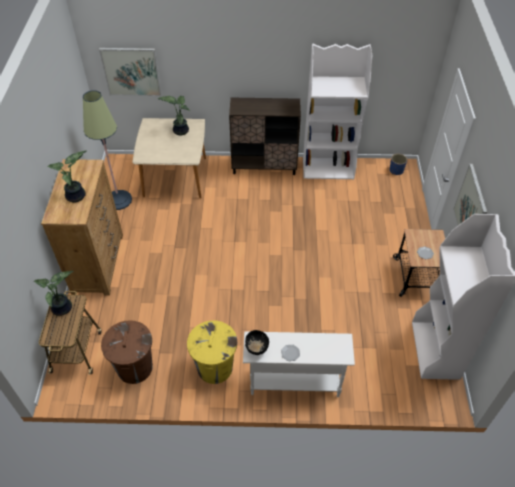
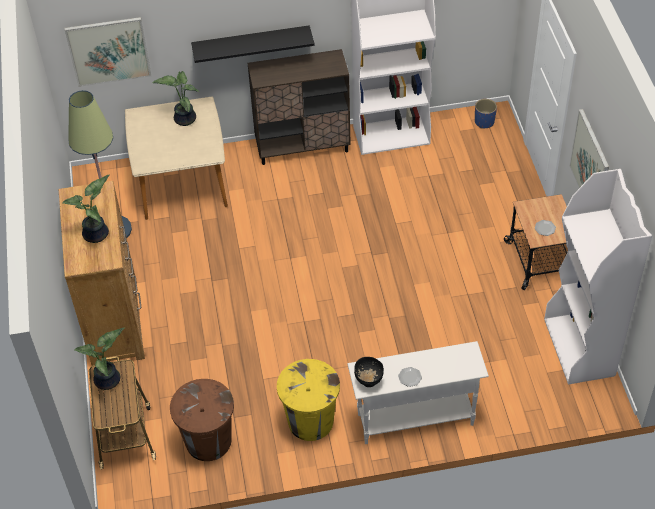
camera: 10 degrees left, 0 degrees up
none -> black shelf [191,25,315,63]

